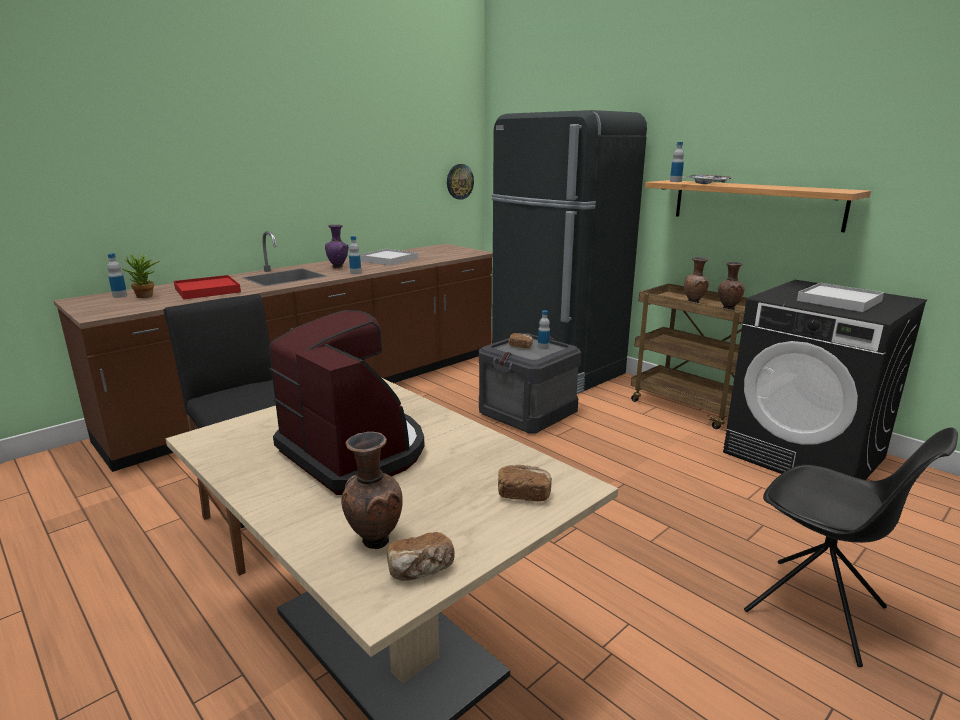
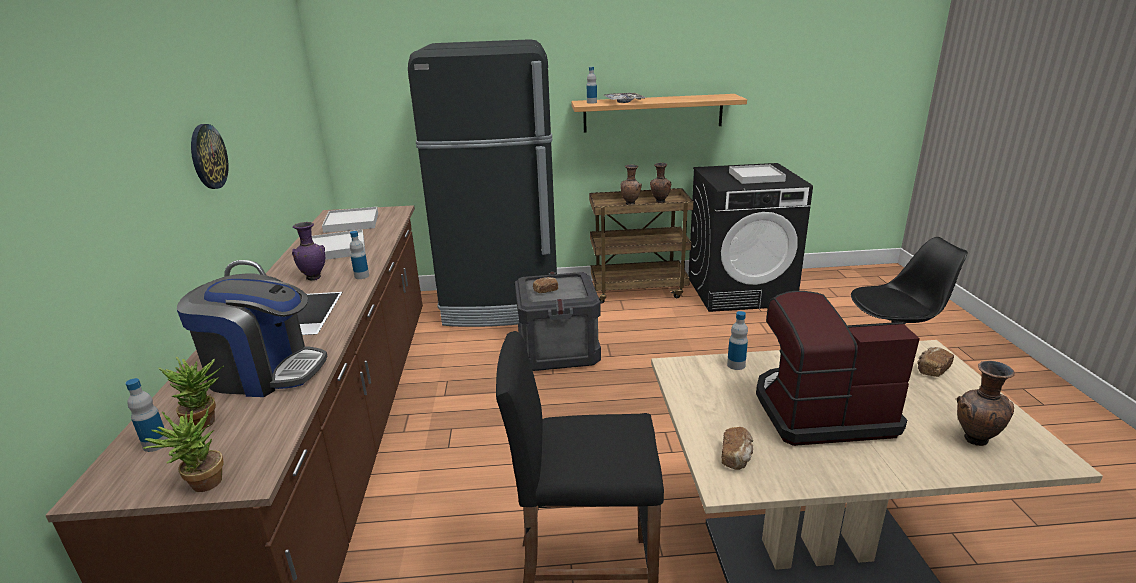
camera: 50 degrees left, 5 degrees up
red tray [174,275,241,300] -> coffee machine [177,273,327,397]
bread [387,532,455,581] -> bread moved to [722,427,754,470]
wall clock [447,164,474,200] -> wall clock moved to [191,124,229,189]
bottle [538,310,550,349] -> bottle moved to [727,311,748,370]
none -> potted plant [144,408,224,492]
none -> white tray [322,207,378,233]

